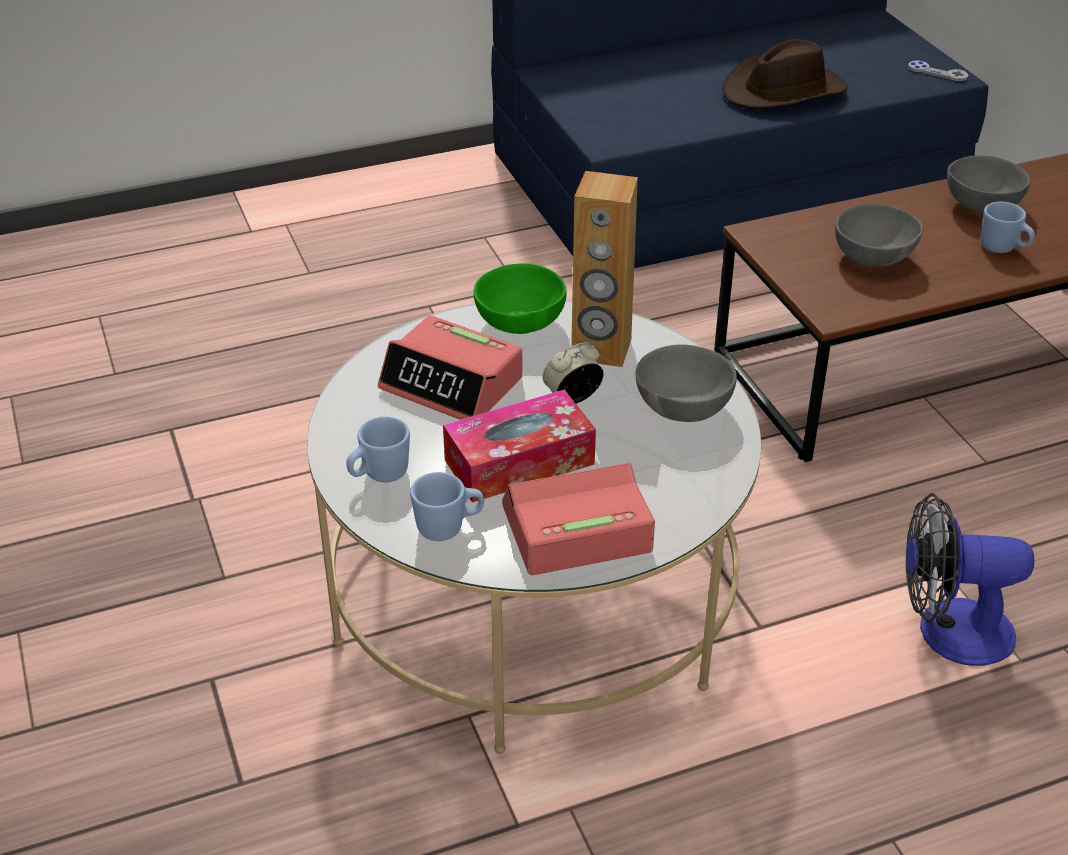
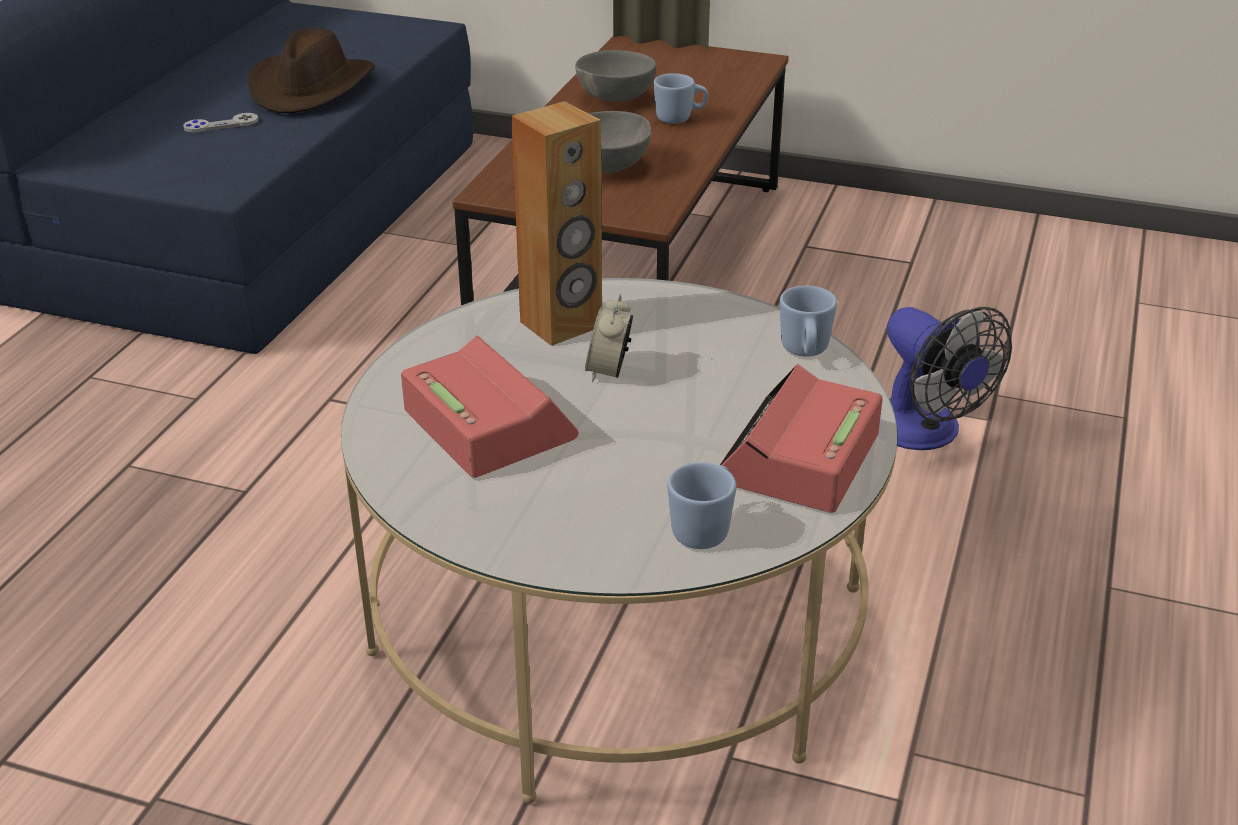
camera: 50 degrees left, 5 degrees down
blue mug [346,416,410,482] -> blue mug moved to [780,285,837,357]
alarm clock [378,315,523,420] -> alarm clock turned 105 degrees counterclockwise [401,336,579,478]
tissue box [443,389,596,503] -> none
green bowl [474,263,567,334] -> none
grey bowl [636,344,737,422] -> none
fan [906,493,1034,666] -> fan turned 75 degrees counterclockwise [887,307,1012,450]
grey game controller [908,60,968,81] -> grey game controller moved to [183,113,258,133]

